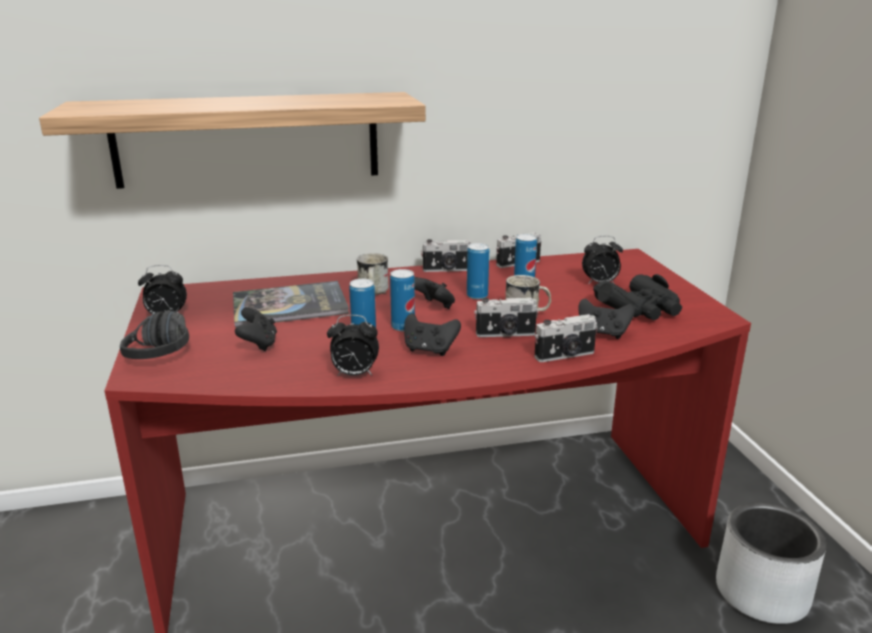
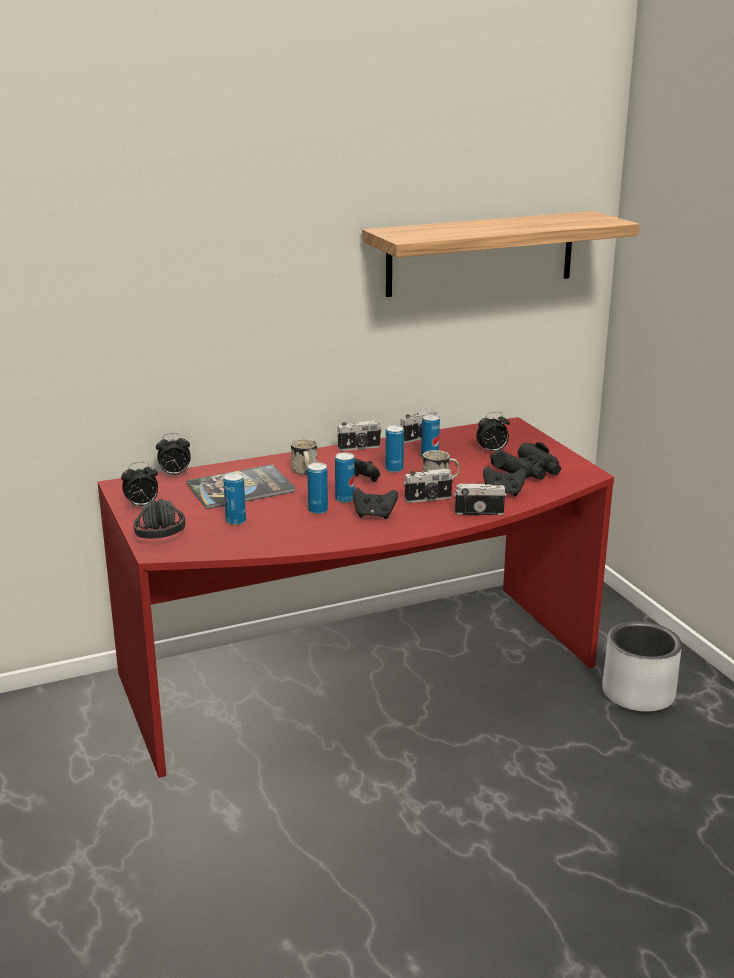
camera: 10 degrees left, 0 degrees up
shelf [39,92,426,189] -> shelf moved to [362,211,640,297]
black game controller [235,307,277,351] -> can [223,472,246,525]
alarm clock [327,315,379,376] -> alarm clock moved to [156,433,191,476]
camera [534,314,598,362] -> camera turned 150 degrees counterclockwise [454,482,507,515]

